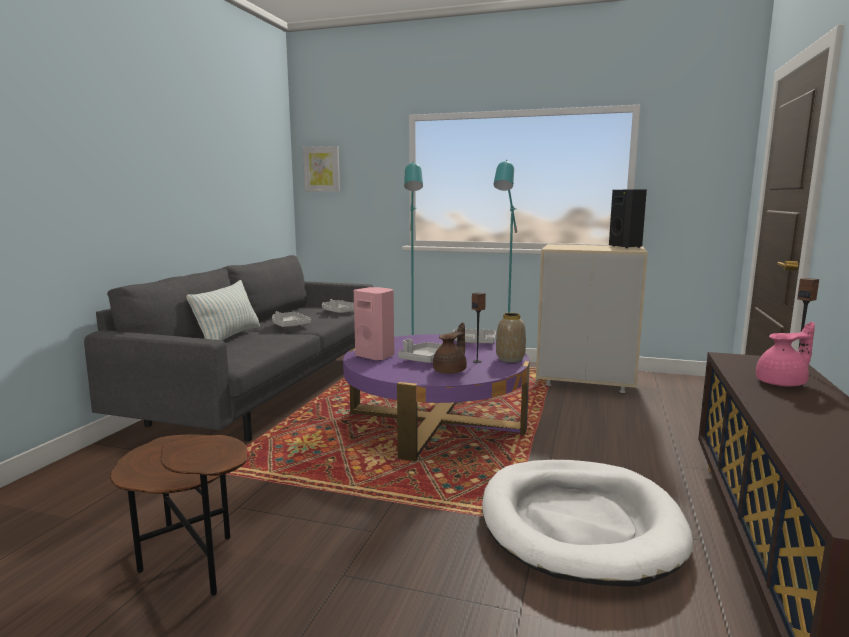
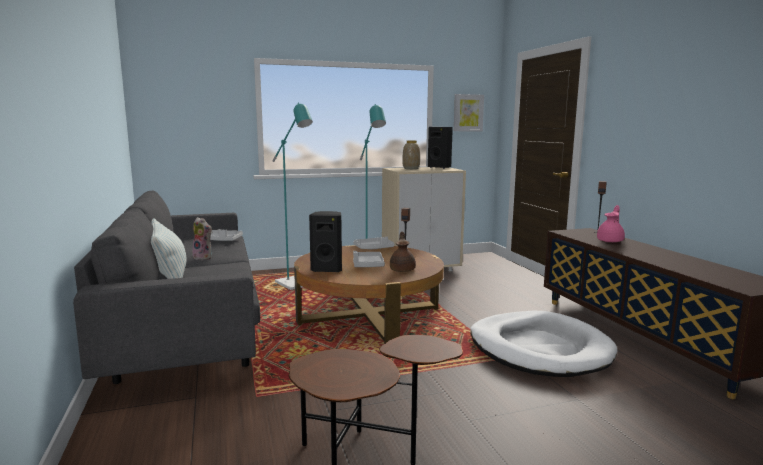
camera: 35 degrees left, 0 degrees up
grey tray [272,311,311,327] -> plush toy [192,217,212,260]
picture [303,146,340,192] -> picture moved to [454,94,484,131]
purple coffee table [343,334,530,461] -> brown coffee table [294,245,444,344]
pink speaker [354,287,394,361] -> black speaker [309,211,342,272]
vase [496,313,526,362] -> vase moved to [402,141,420,169]

